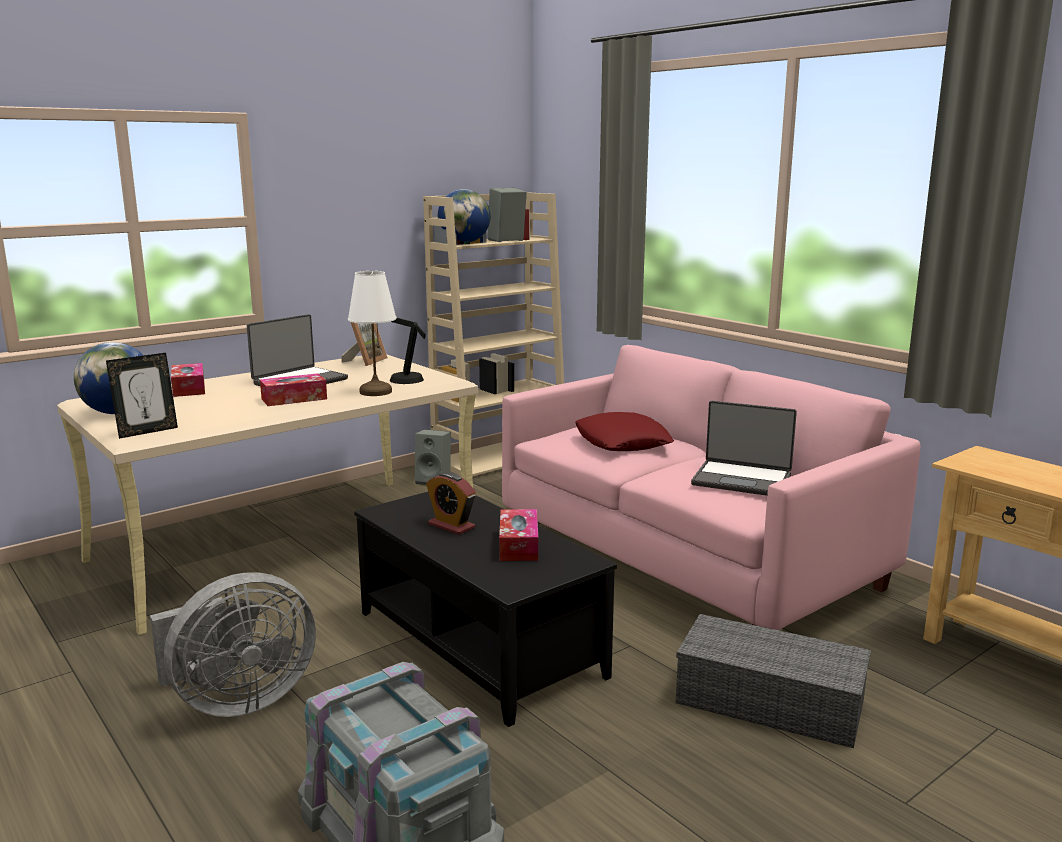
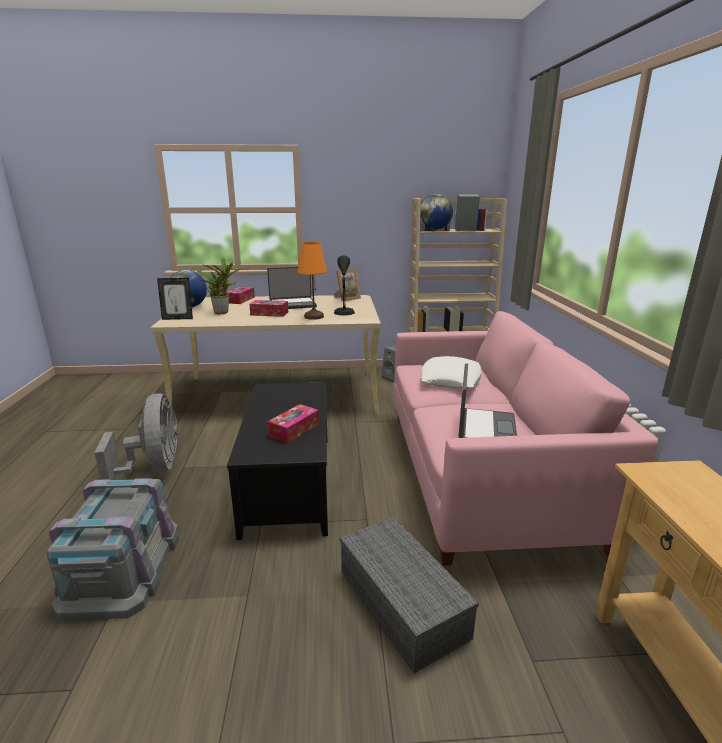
camera: 35 degrees right, 5 degrees up
grey fan [150,573,316,717] -> grey fan turned 105 degrees counterclockwise [94,393,178,480]
white table lamp [348,271,397,396] -> orange table lamp [298,242,327,320]
alarm clock [426,472,476,535] -> none
red pillow [575,412,674,451] -> white pillow [421,356,481,388]
laptop [691,401,797,496] -> laptop turned 135 degrees counterclockwise [459,363,517,438]
none -> potted plant [197,257,244,314]

